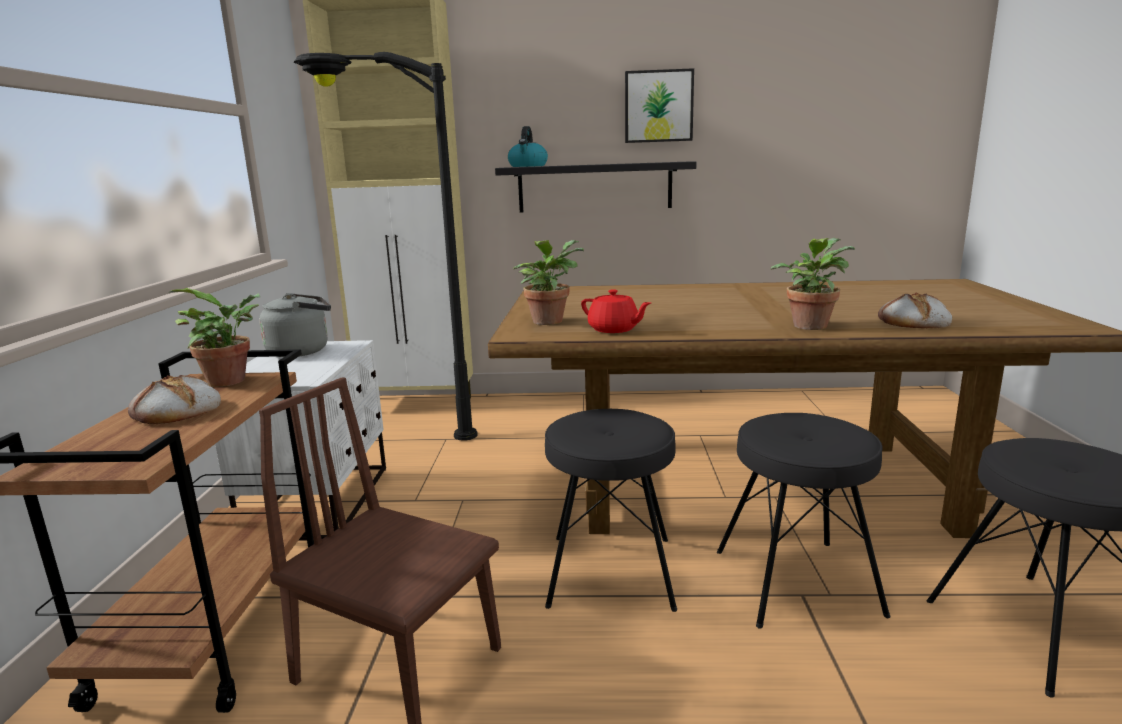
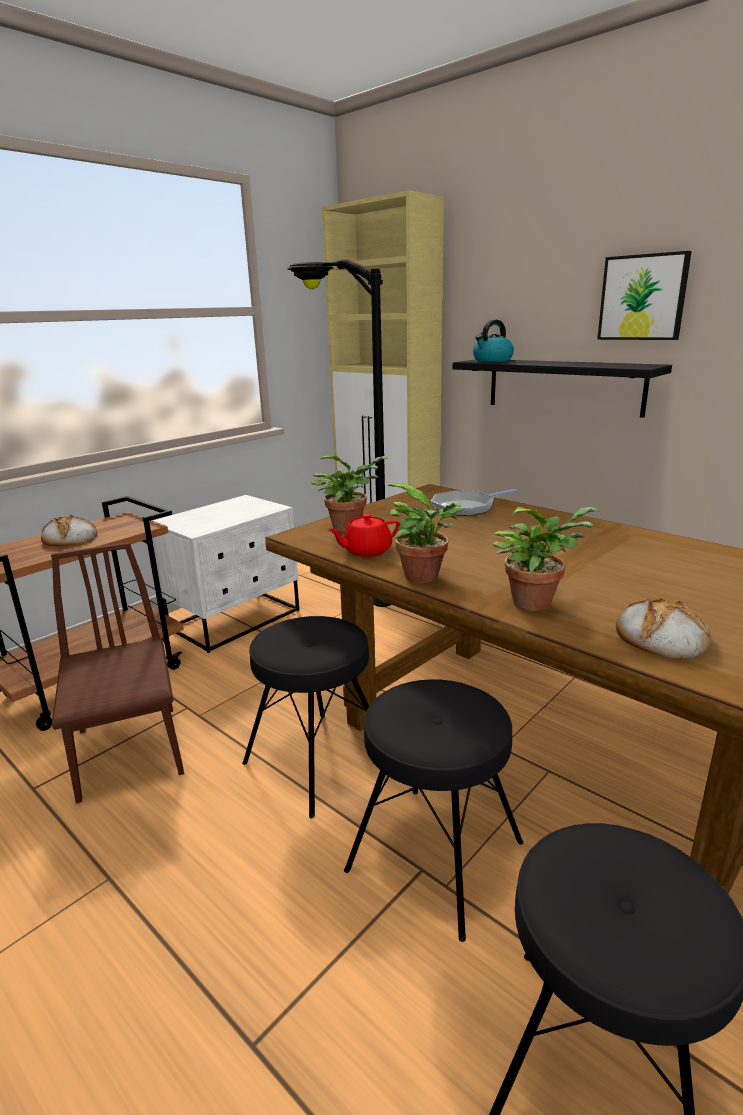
camera: 40 degrees right, 5 degrees up
potted plant [168,288,260,387] -> potted plant moved to [387,483,464,583]
grey kettle [259,293,331,357] -> none
red teapot [581,289,651,333] -> red teapot turned 75 degrees clockwise [328,514,400,557]
none -> frying pan [431,489,517,516]

